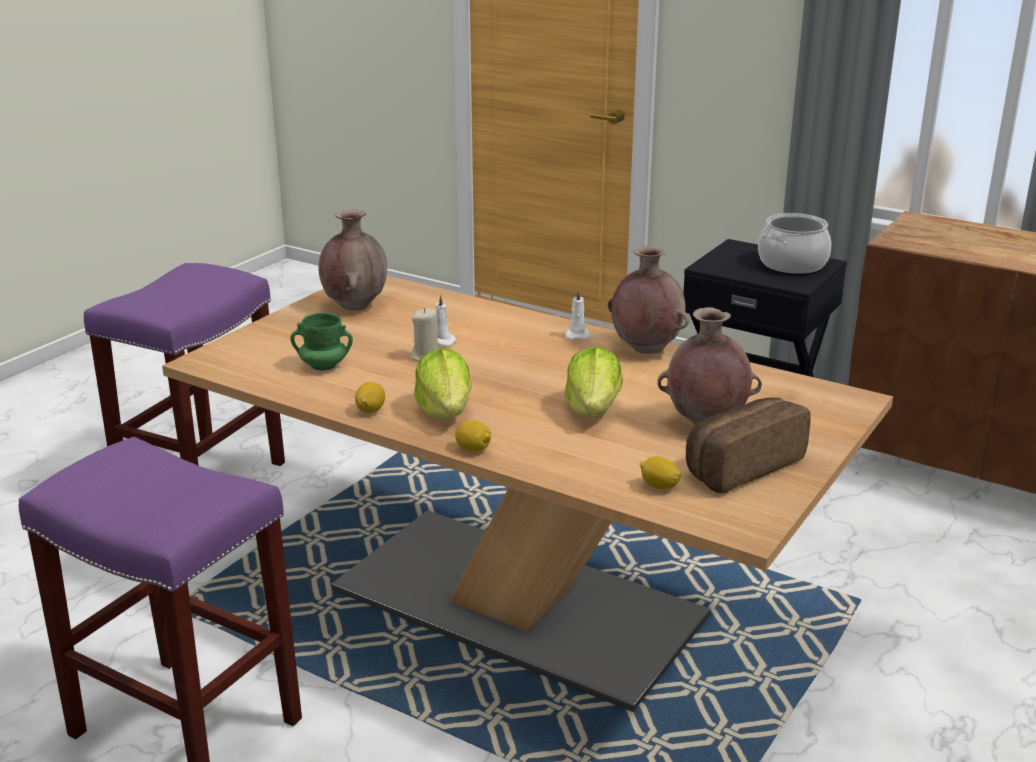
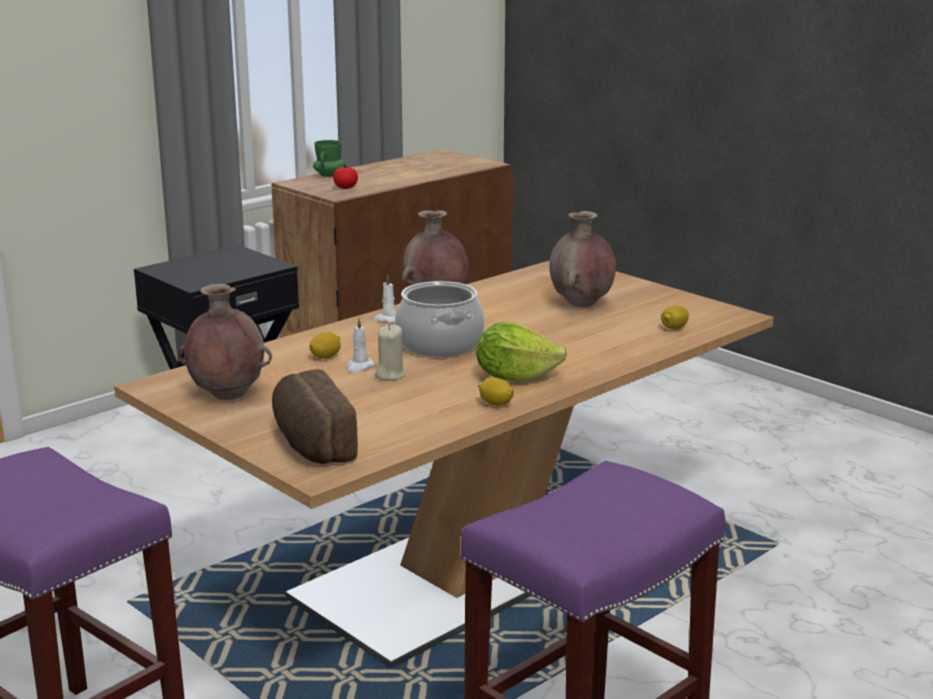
camera: 75 degrees left, 5 degrees down
green mug [290,313,353,370] -> green mug moved to [313,140,345,177]
lemon [455,420,491,452] -> lemon moved to [309,332,341,359]
lettuce [565,347,623,417] -> none
bread [686,397,811,494] -> bread moved to [272,369,358,464]
cooking pot [758,213,831,274] -> cooking pot moved to [395,281,485,357]
none -> tomato [333,164,358,189]

